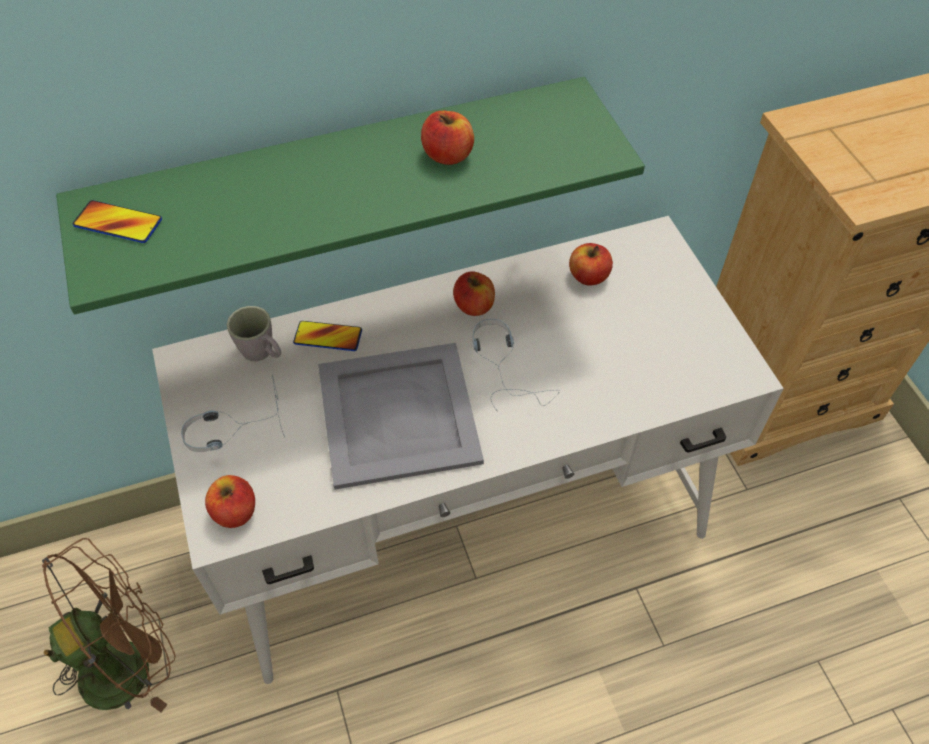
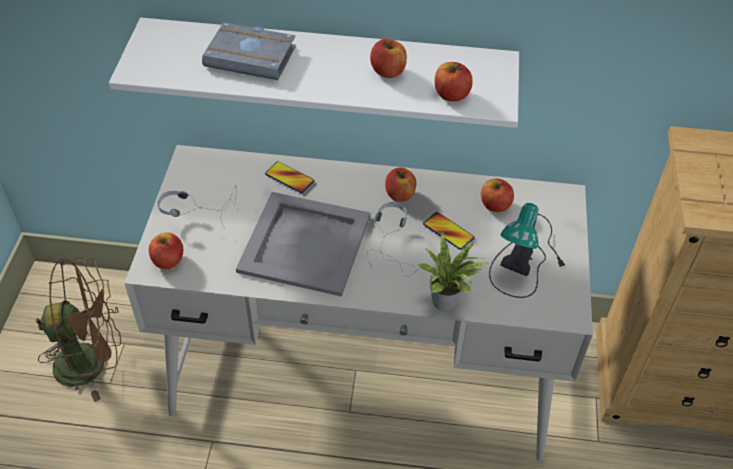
camera: 25 degrees right, 5 degrees down
green shelf [56,77,645,314] -> white shelf [109,18,519,128]
phone [73,200,162,243] -> phone moved to [423,212,474,250]
grey mug [227,306,281,361] -> none
none -> grey book [202,22,296,80]
none -> potted plant [418,230,488,311]
none -> apple [435,62,473,102]
none -> table lamp [489,203,565,298]

